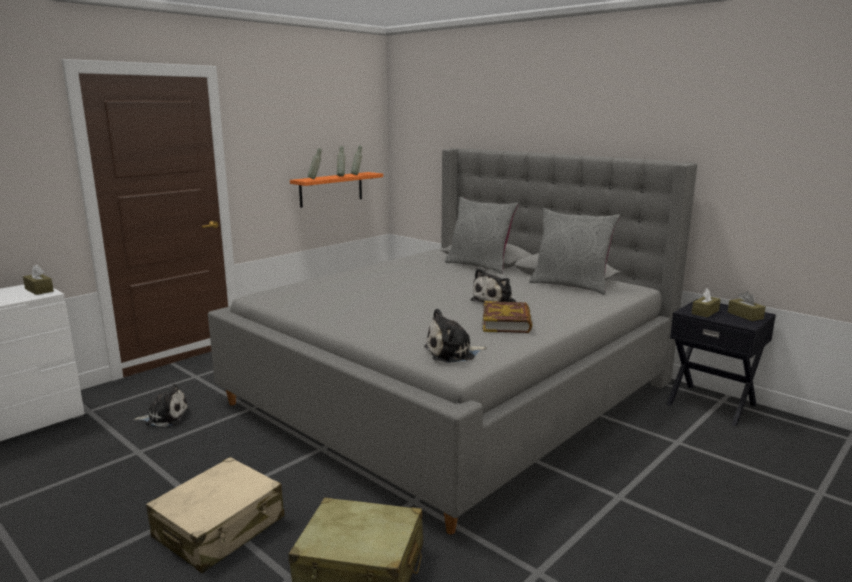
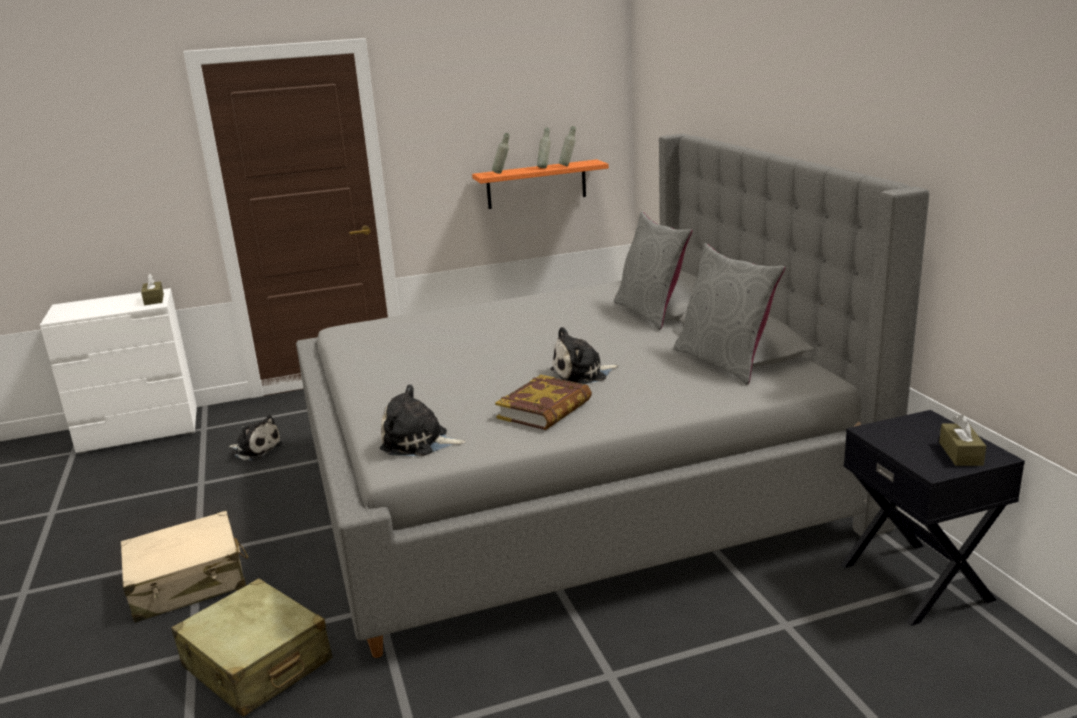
camera: 30 degrees right, 5 degrees up
brown tissue box [692,288,721,317] -> none

